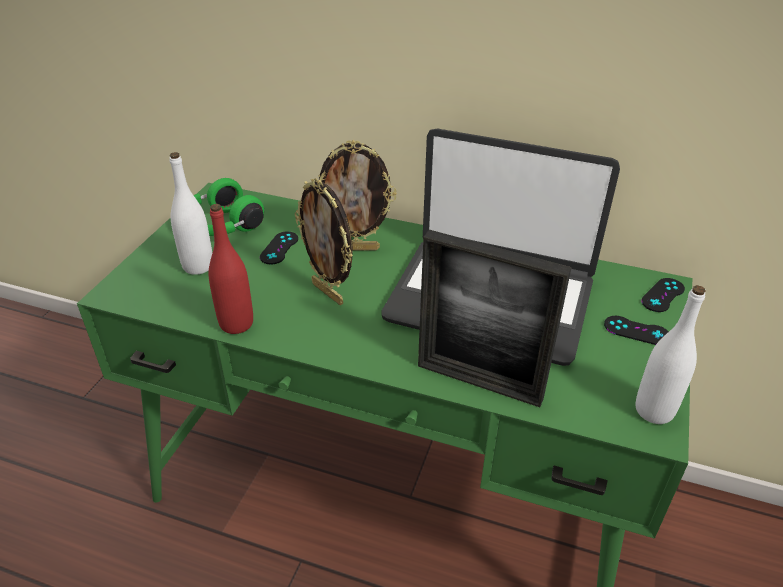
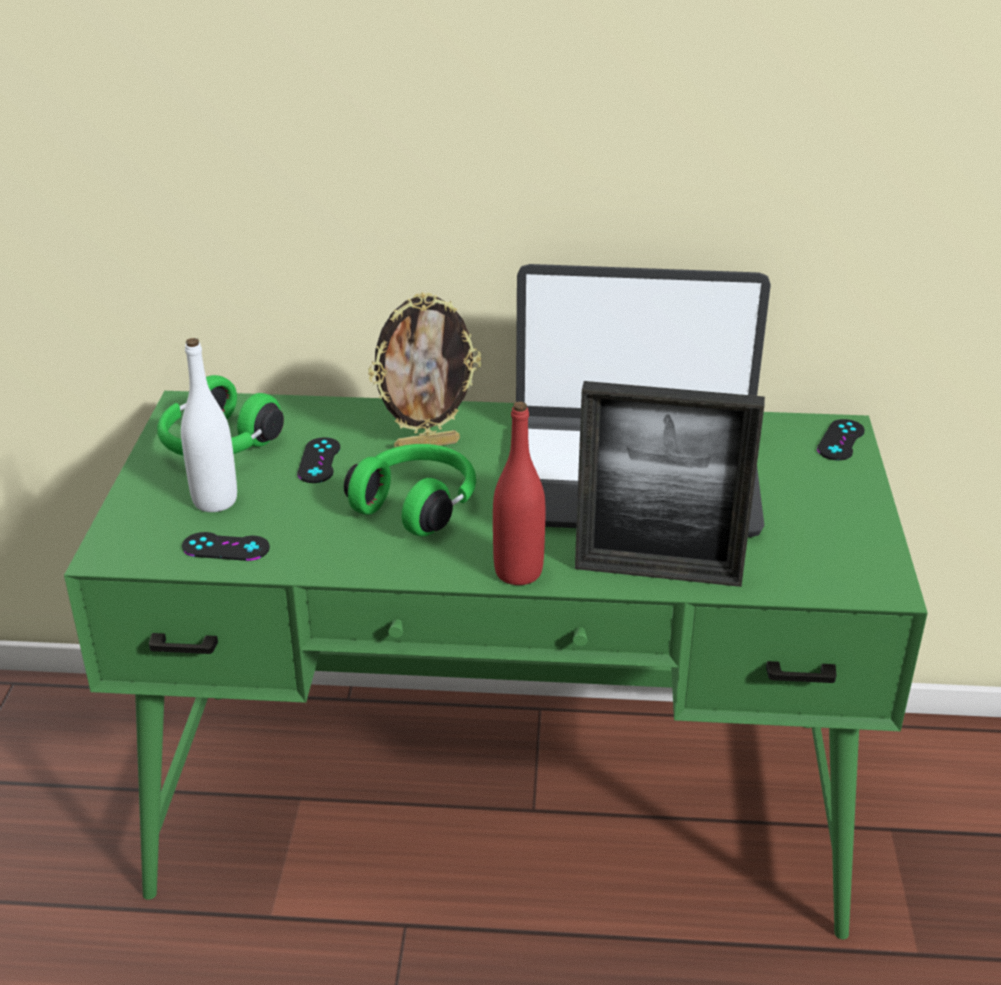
camera: 15 degrees left, 5 degrees down
red bottle [208,204,253,334] -> red bottle moved to [493,401,545,585]
picture frame [295,178,353,305] -> green headphones [344,444,476,536]
black game controller [604,316,669,345] -> black game controller moved to [182,532,270,561]
white bottle [636,285,706,424] -> none

